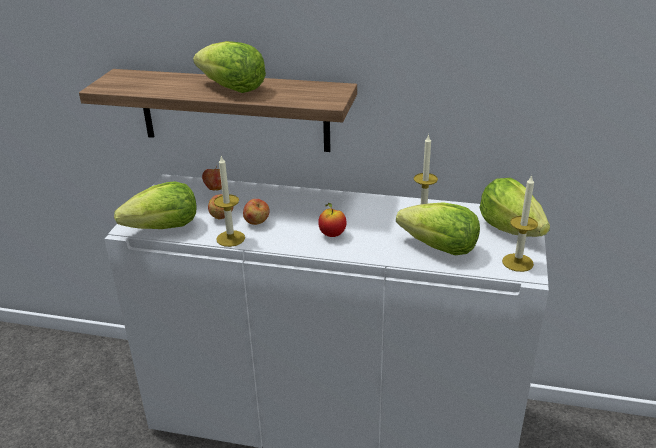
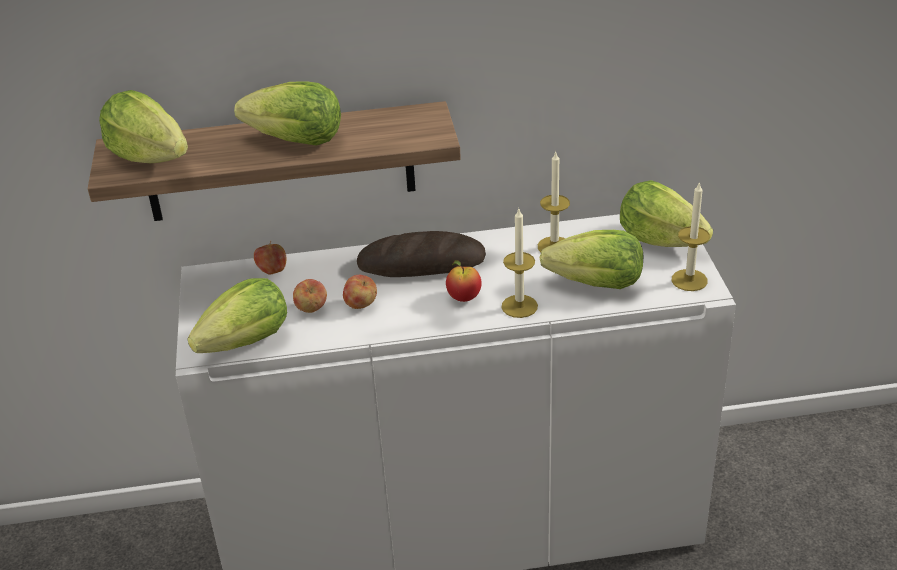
camera: 20 degrees left, 5 degrees up
candle [214,156,245,247] -> candle moved to [501,207,538,318]
none -> lettuce [99,90,188,163]
none -> bread [357,231,486,277]

